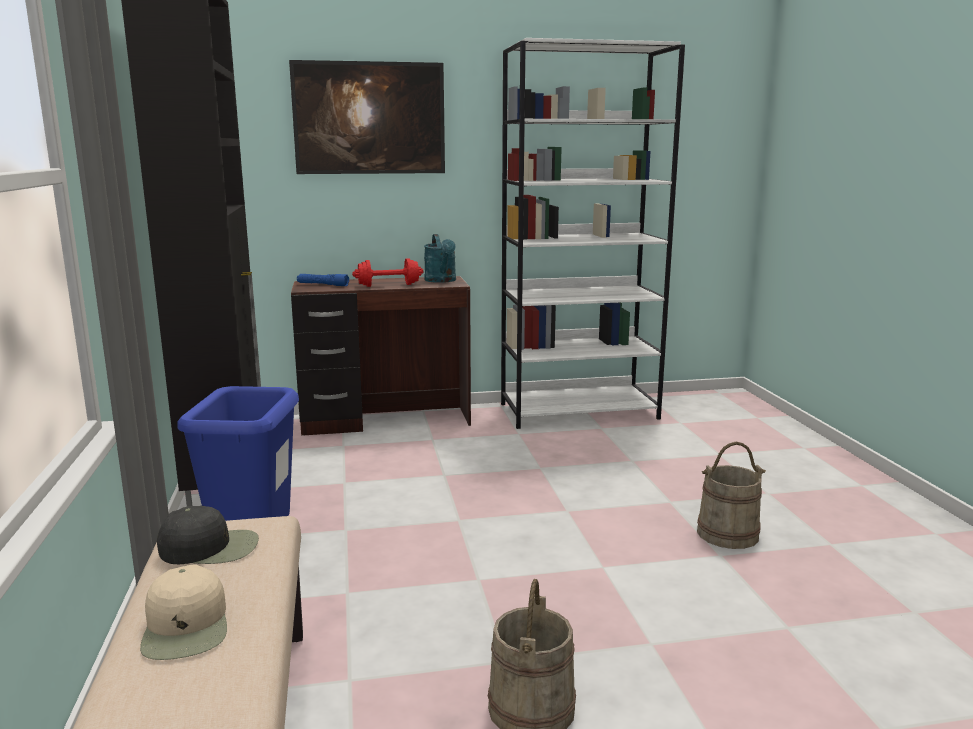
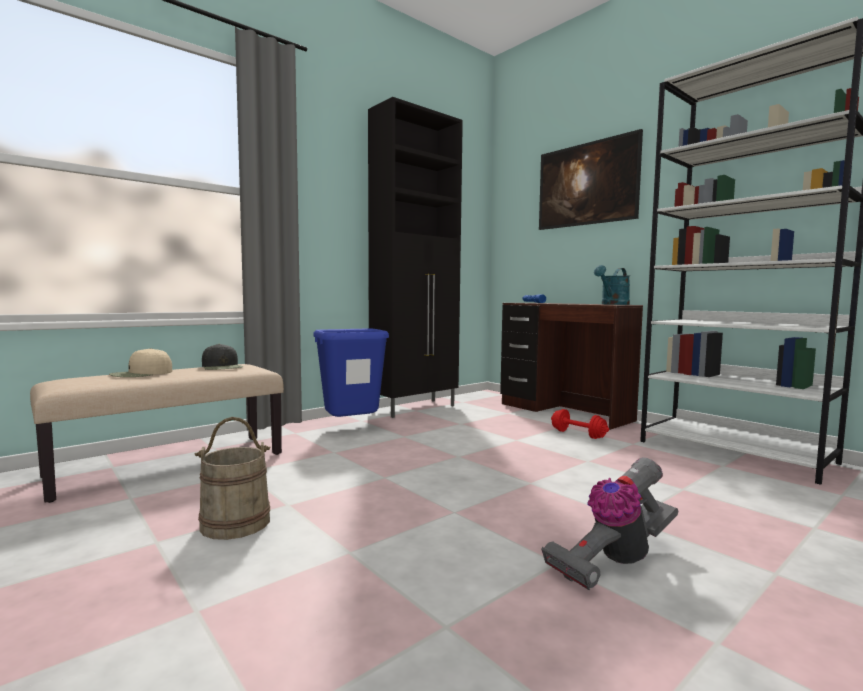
camera: 60 degrees right, 10 degrees down
red dumbbell [352,258,423,287] -> red dumbbell moved to [551,409,609,439]
beige bucket [697,442,766,549] -> vacuum cleaner [541,457,678,591]

